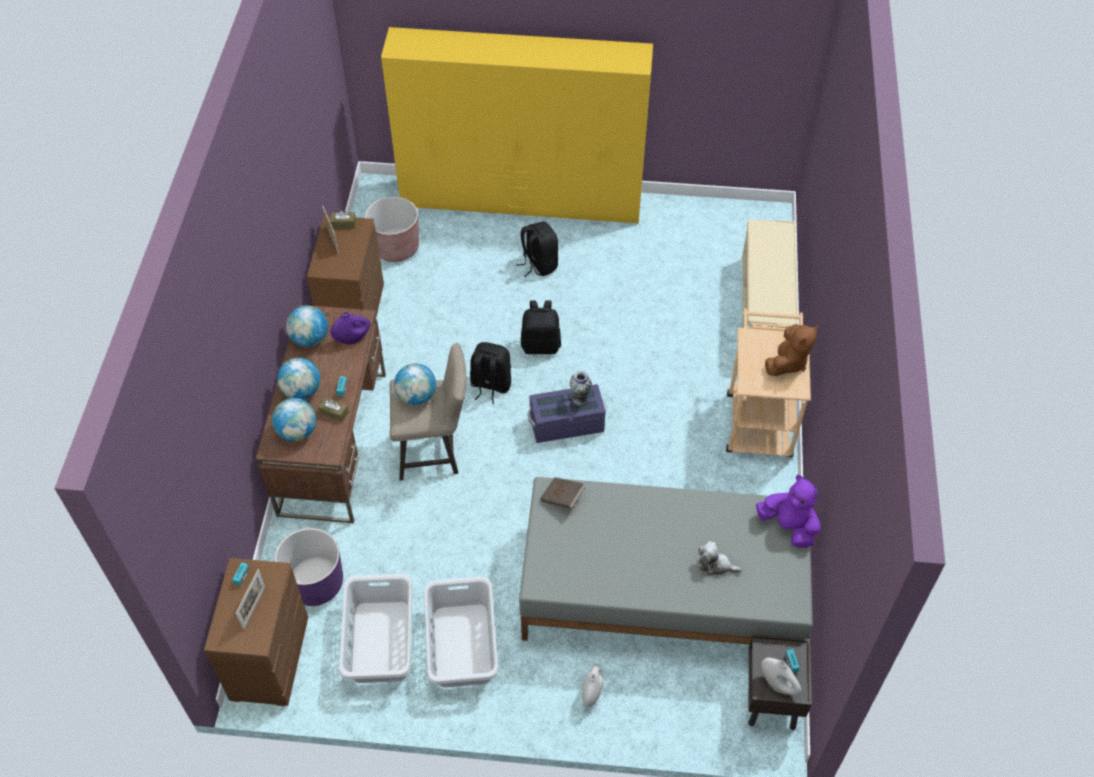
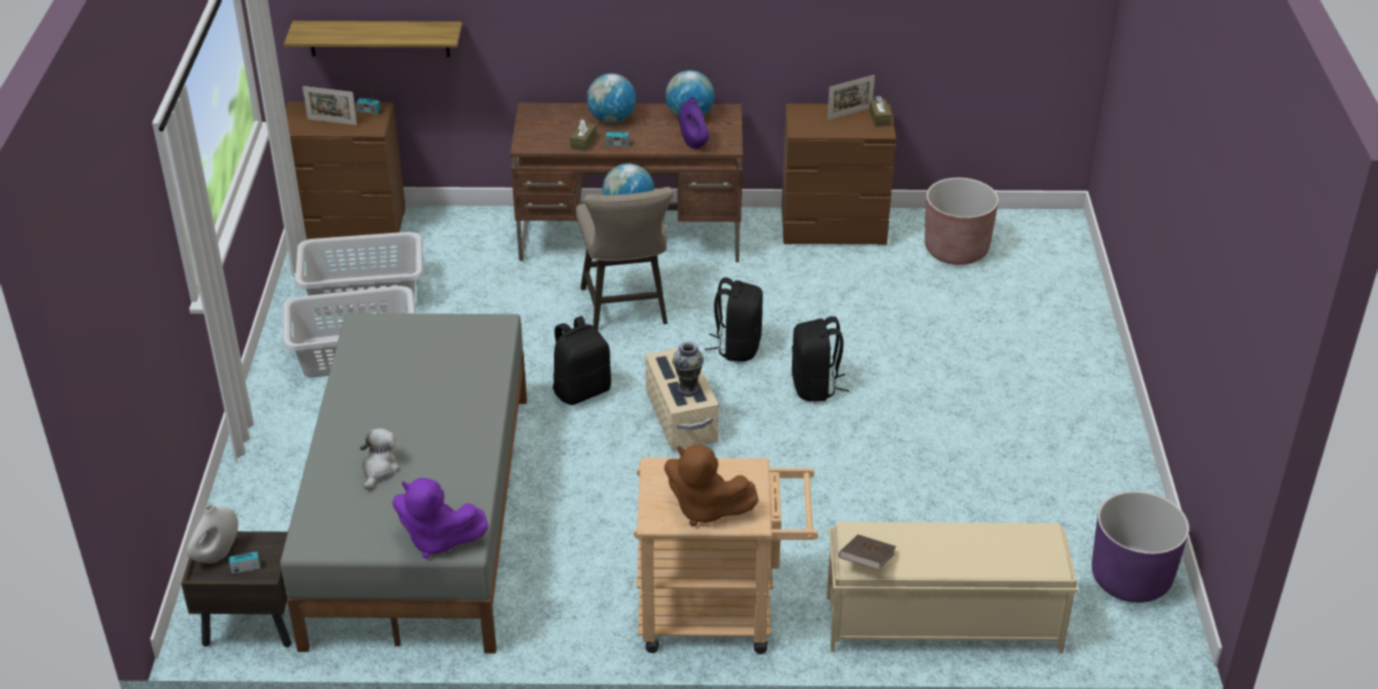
camera: 85 degrees right, 15 degrees down
globe [272,398,316,441] -> none
purple planter [275,528,343,606] -> purple planter moved to [1092,491,1189,603]
yellow wardrobe [381,27,653,223] -> none
black backpack [516,222,558,277] -> black backpack moved to [553,316,611,405]
purple storage box [528,384,607,443] -> beige storage box [645,348,719,451]
brown book [540,477,586,509] -> brown book moved to [839,535,896,570]
white vase [582,664,603,707] -> none
purple plush toy [756,475,821,548] -> purple plush toy turned 75 degrees clockwise [393,478,489,559]
none -> shelf [284,21,462,57]

